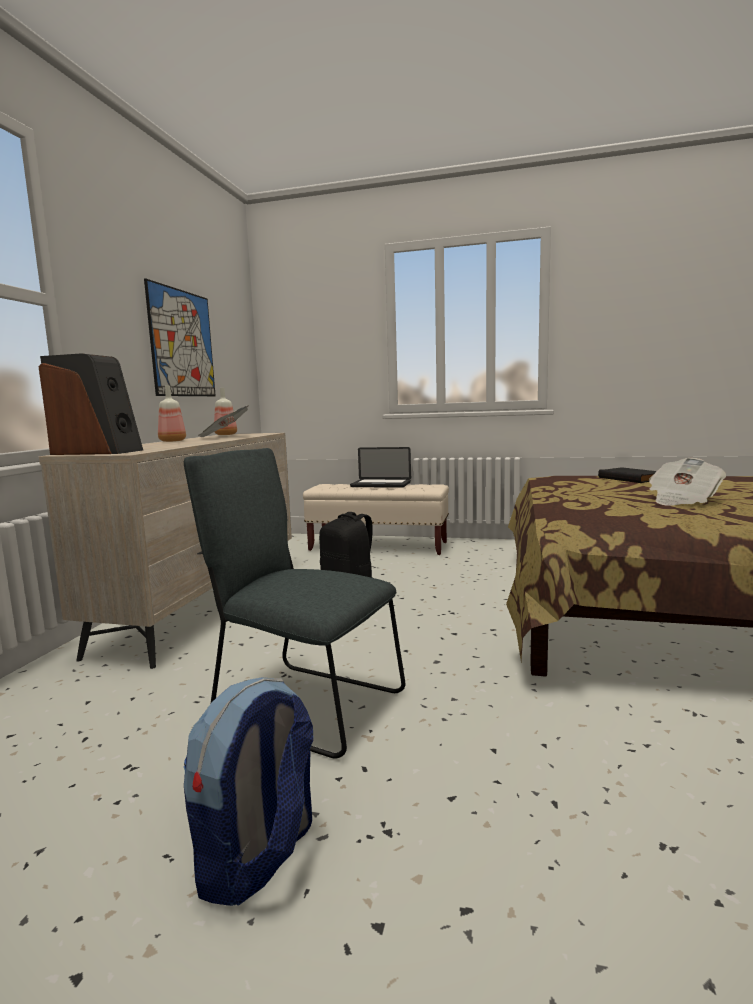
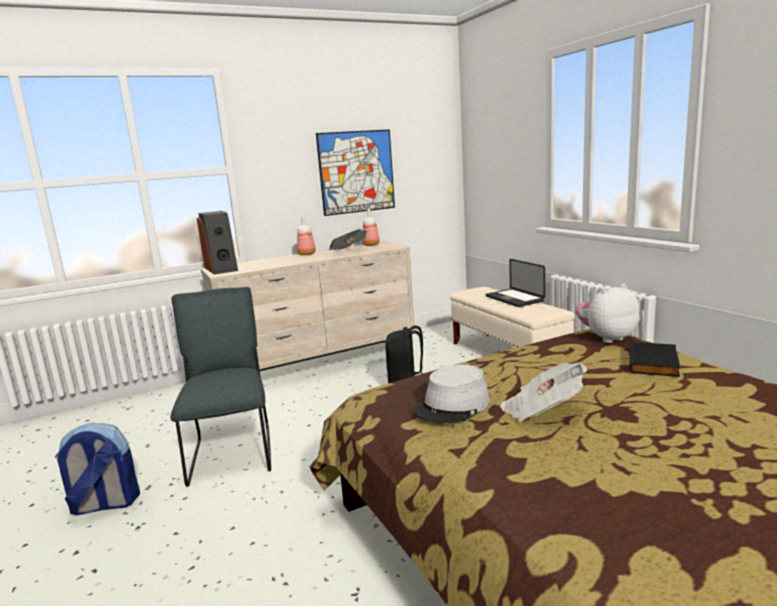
camera: 50 degrees right, 5 degrees up
none -> grey hat [413,365,490,423]
none -> plush toy [576,284,640,343]

